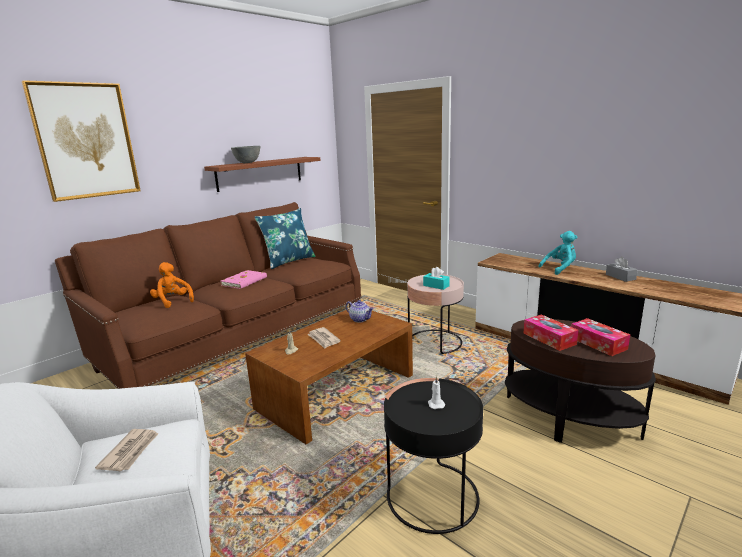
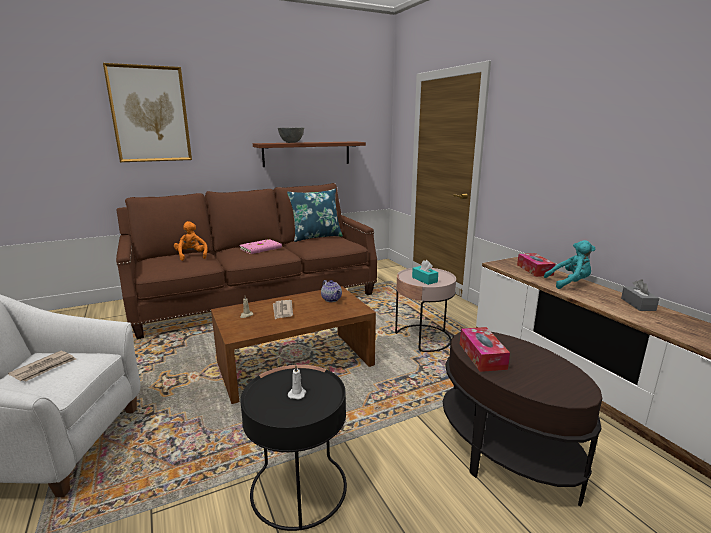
camera: 20 degrees right, 0 degrees up
tissue box [571,318,630,356] -> tissue box moved to [517,253,555,277]

